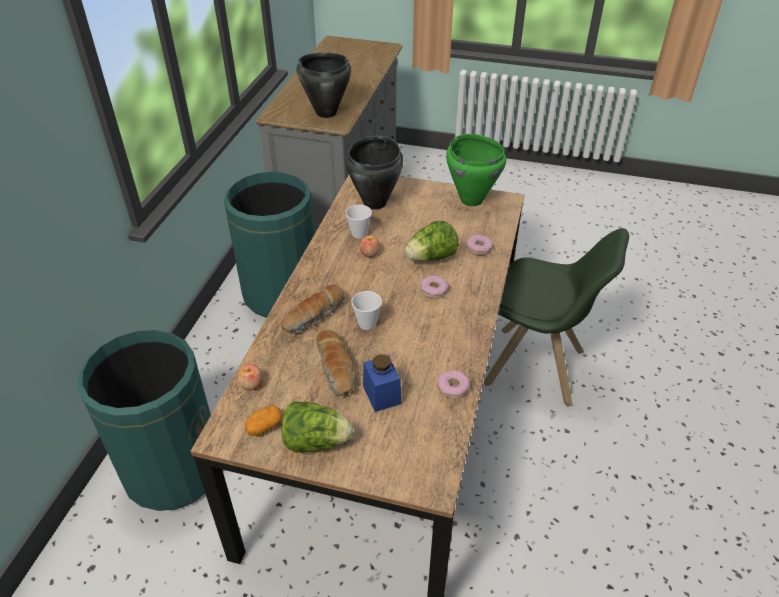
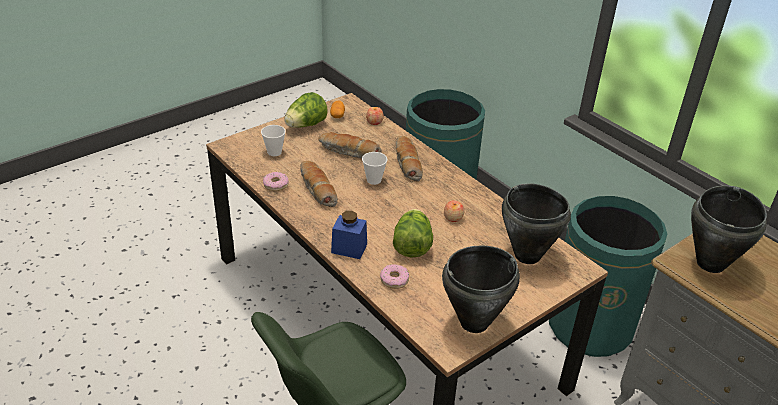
camera: 125 degrees right, 5 degrees down
cup [345,205,372,239] -> cup moved to [261,125,286,156]
blue jar [363,355,402,412] -> blue jar moved to [331,211,367,259]
donut [420,275,449,299] -> none
green cooking pot [446,134,506,206] -> black cooking pot [442,246,520,333]
none -> bread [301,161,338,207]

